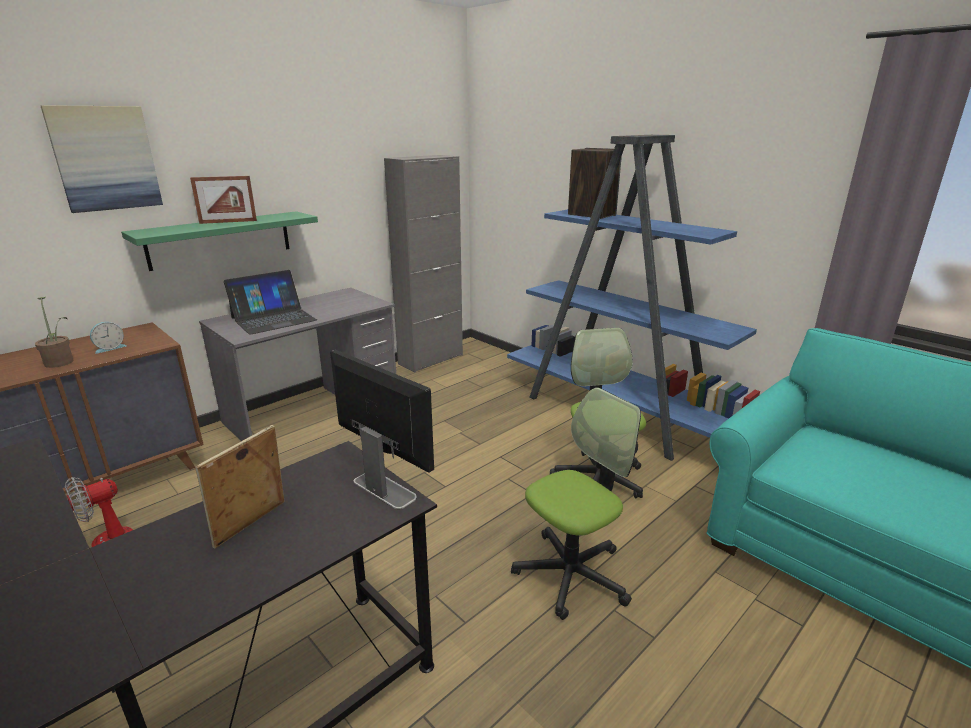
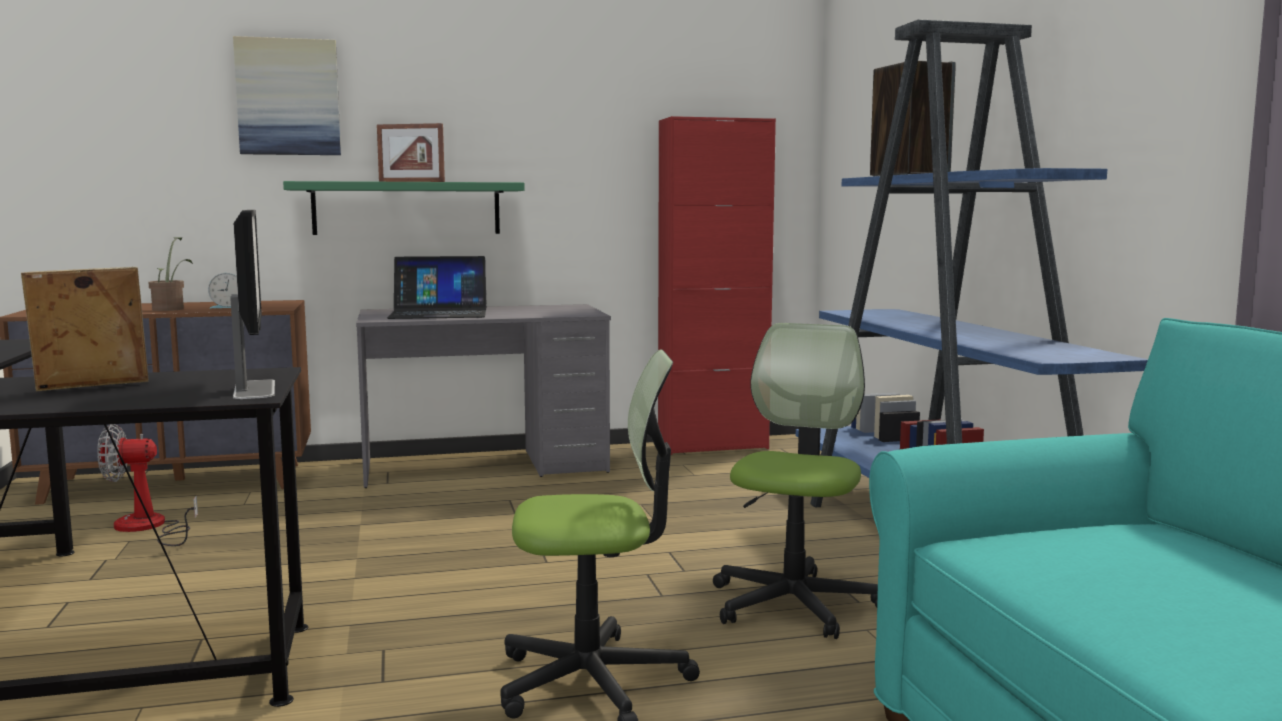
camera: 30 degrees right, 15 degrees down
grey cabinet [384,155,463,372] -> red cabinet [658,116,776,455]

